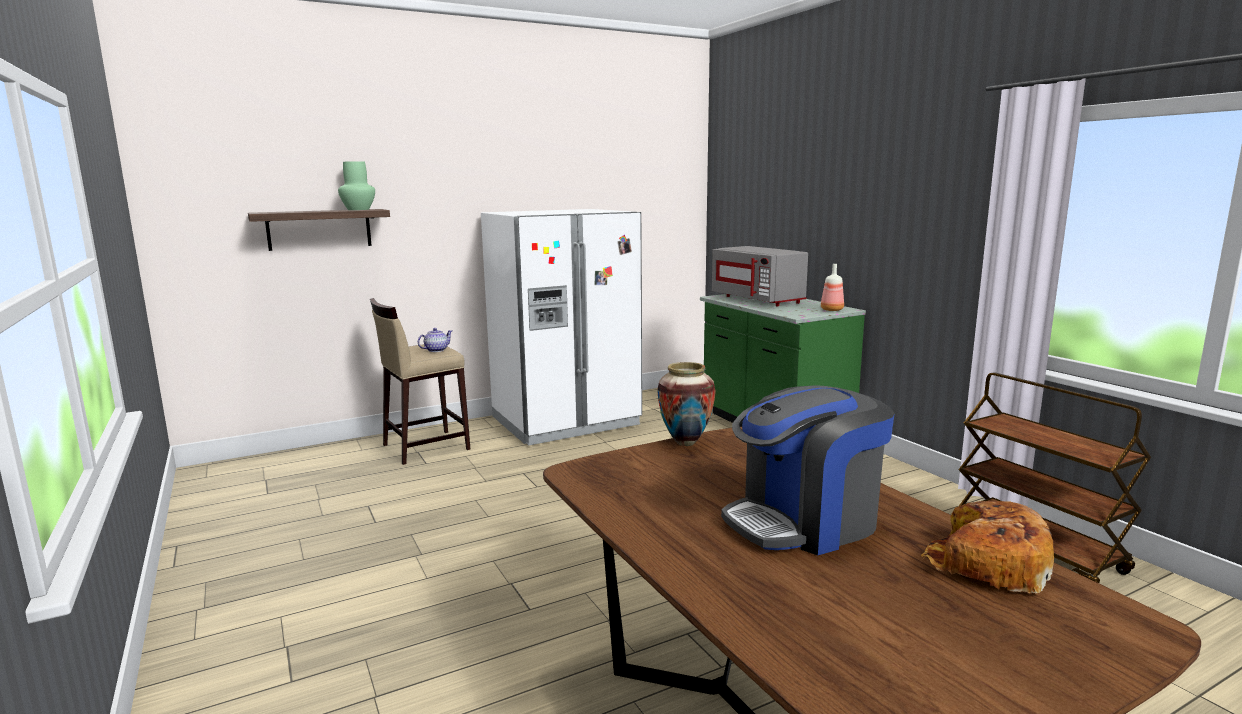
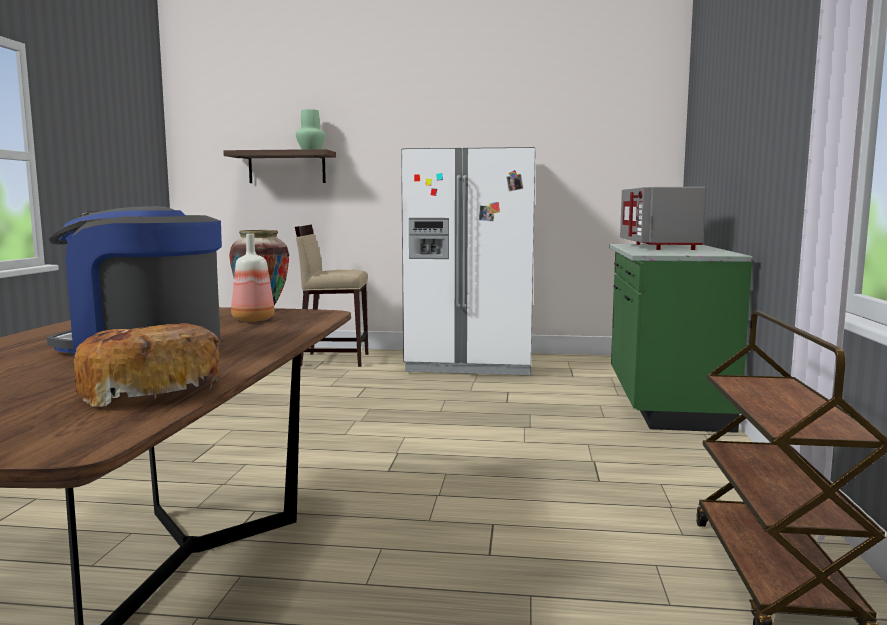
camera: 35 degrees right, 5 degrees down
teapot [418,328,452,352] -> none
bottle [821,264,844,311] -> bottle moved to [231,234,274,322]

